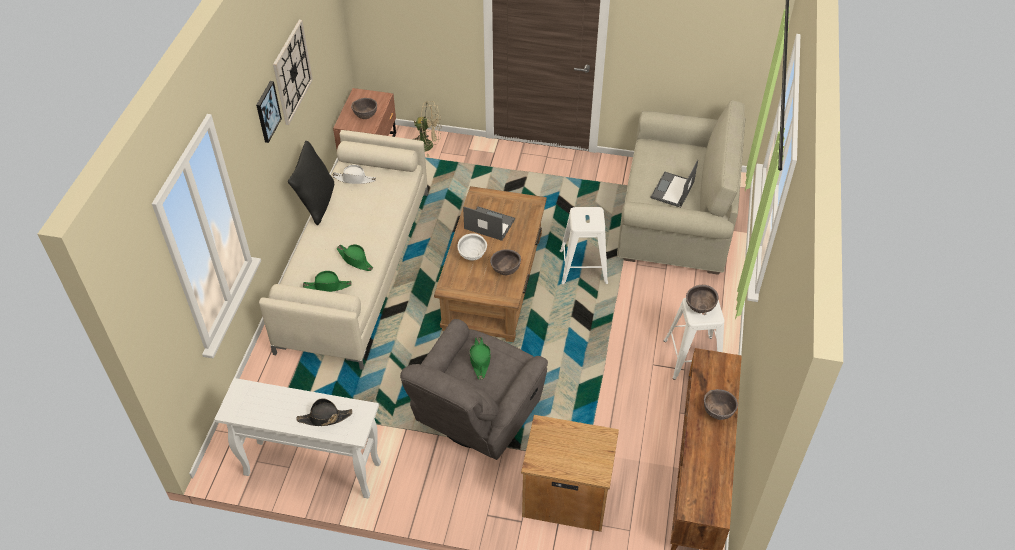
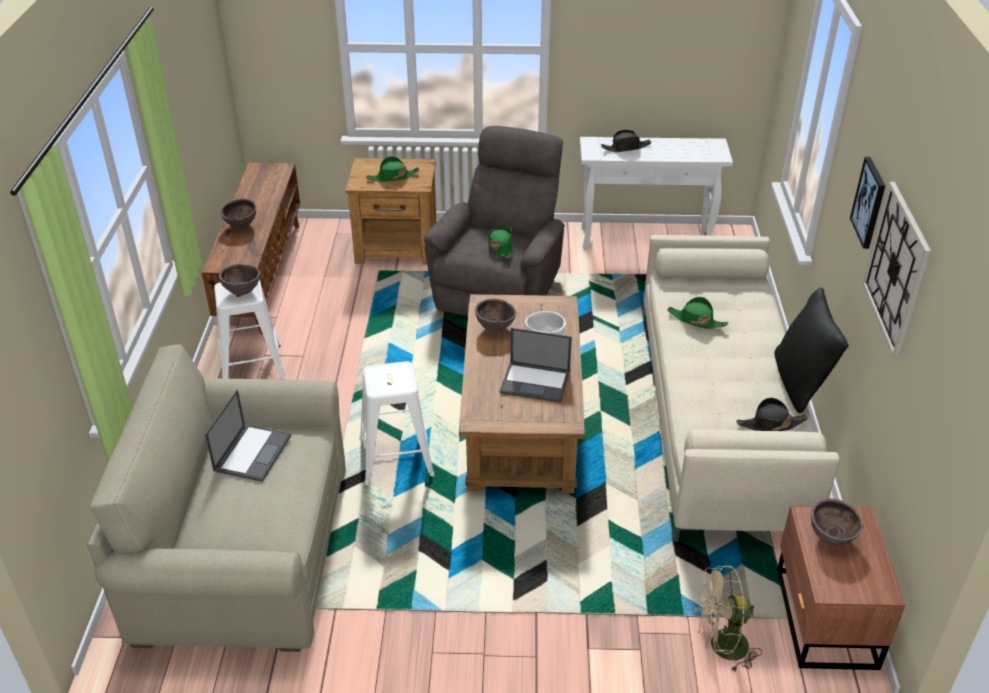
camera: 170 degrees right, 10 degrees down
green hat [303,271,352,292] -> green hat moved to [366,156,419,182]
white hat [332,165,376,184] -> black hat [736,398,808,431]

